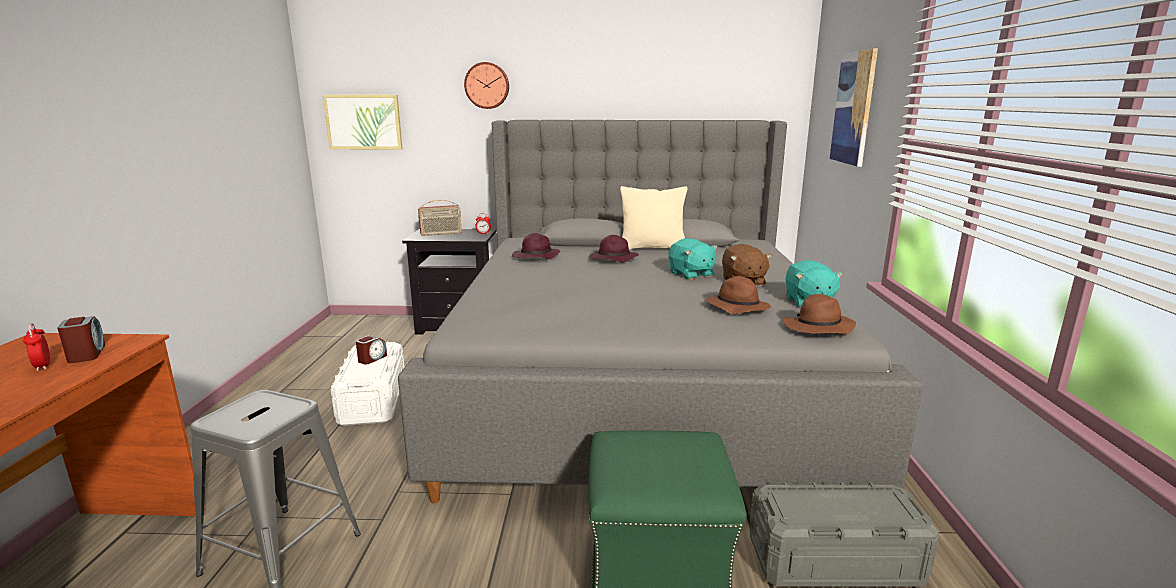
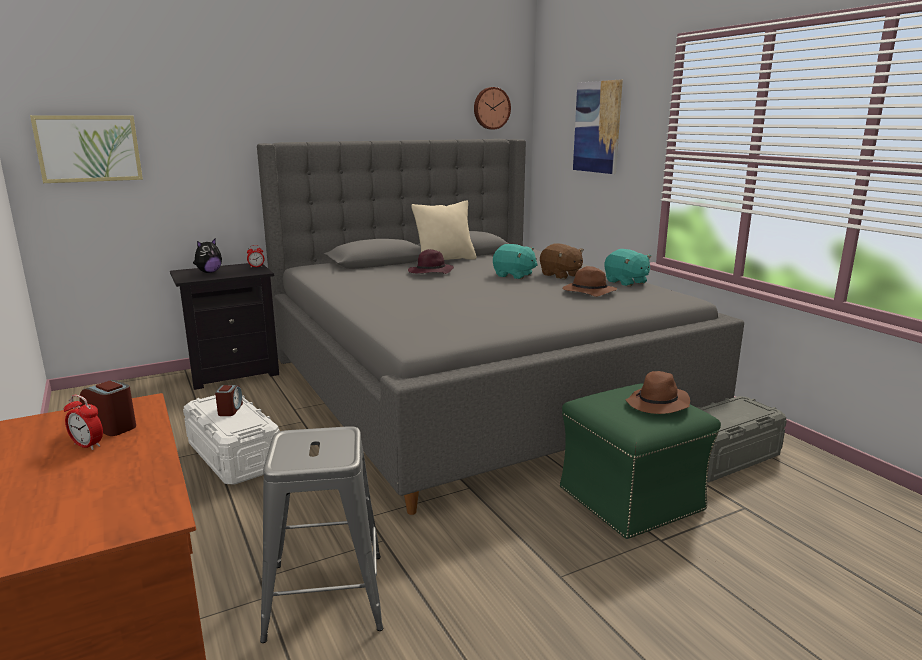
camera: 30 degrees left, 0 degrees up
radio [418,200,462,236] -> plush toy [193,238,222,273]
wall clock [464,62,509,109] -> wall clock moved to [474,87,511,130]
purple hat [512,233,560,259] -> none
brown hat [783,294,856,335] -> brown hat moved to [625,371,690,414]

